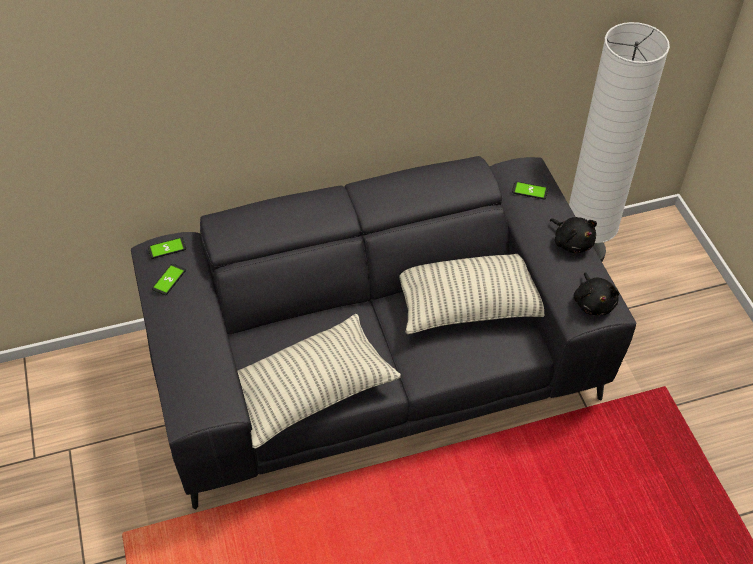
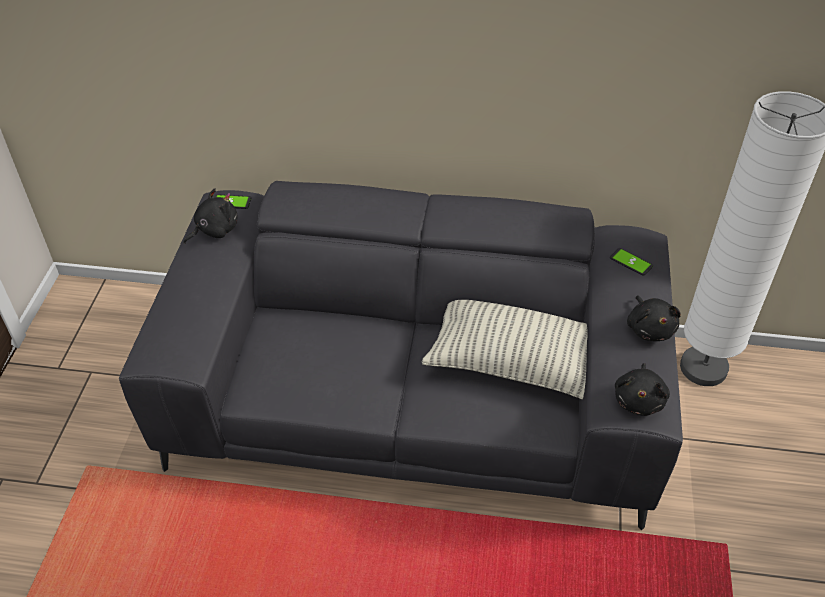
camera: 25 degrees right, 5 degrees down
phone [152,264,186,295] -> black plush toy [183,188,238,244]
pillow [238,314,401,449] -> none

